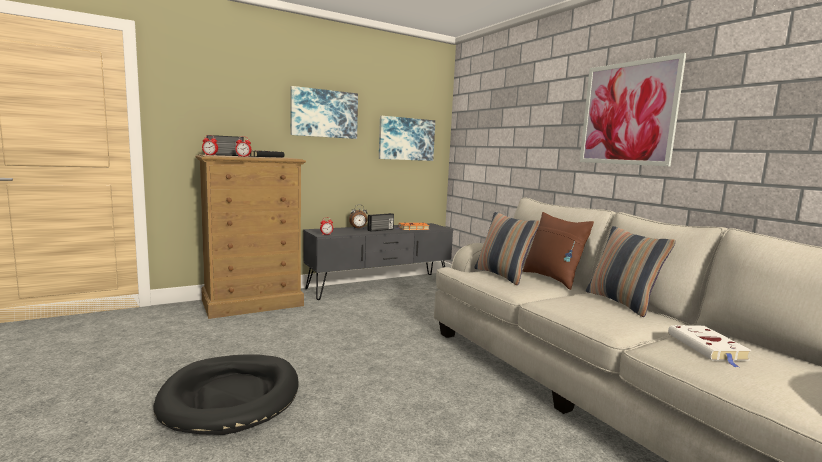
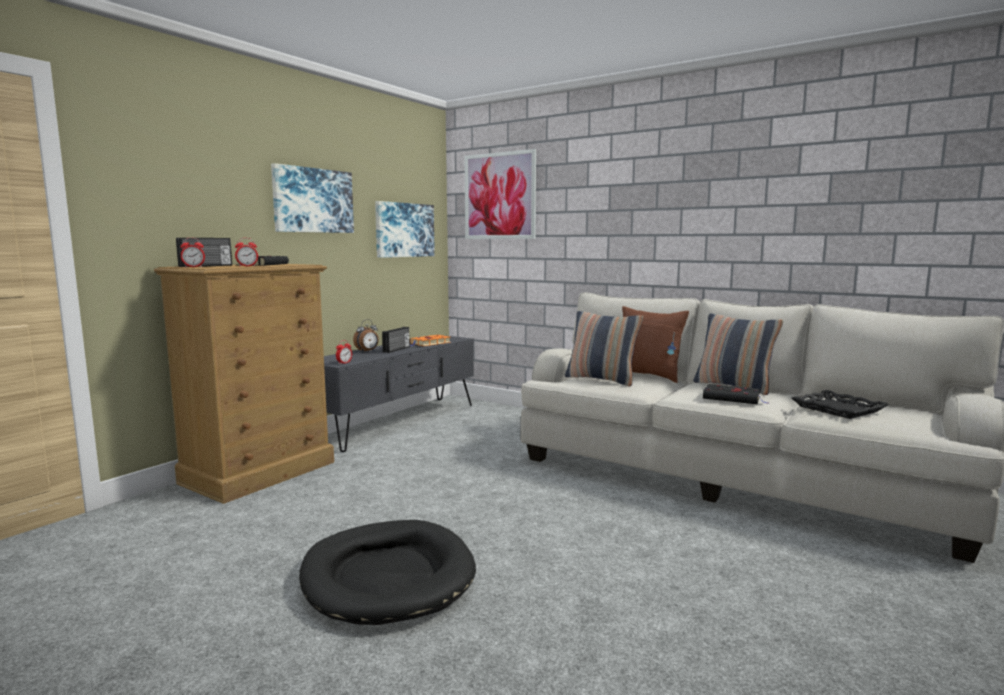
camera: 25 degrees left, 0 degrees up
picture [580,53,686,166] -> picture moved to [464,149,536,239]
white book [668,325,752,368] -> black tray [792,390,889,419]
none -> black book [703,384,770,404]

